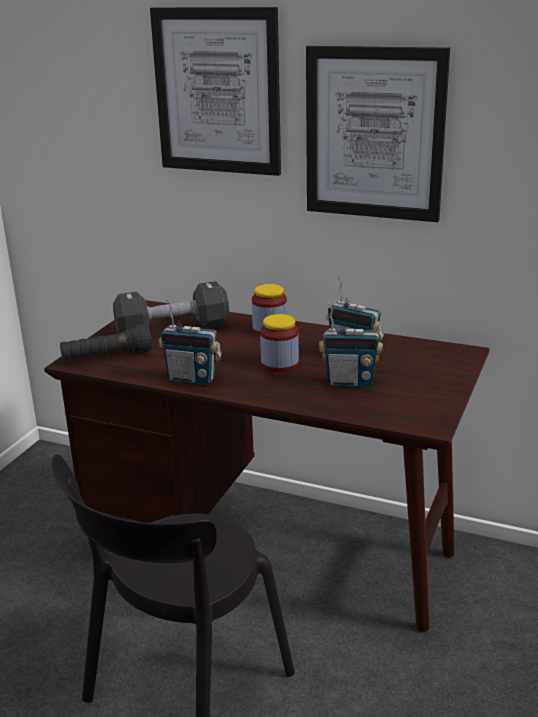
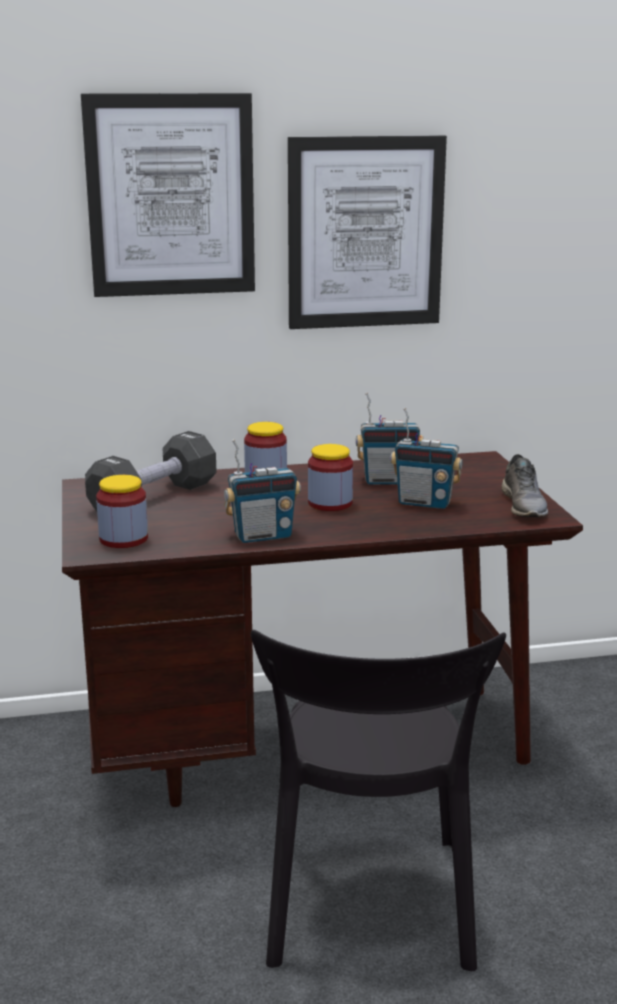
camera: 35 degrees left, 5 degrees down
black flashlight [60,324,152,360] -> jar [96,475,148,548]
radio [319,302,383,388] -> radio turned 45 degrees clockwise [390,408,463,509]
none -> grey shoe [502,454,548,517]

